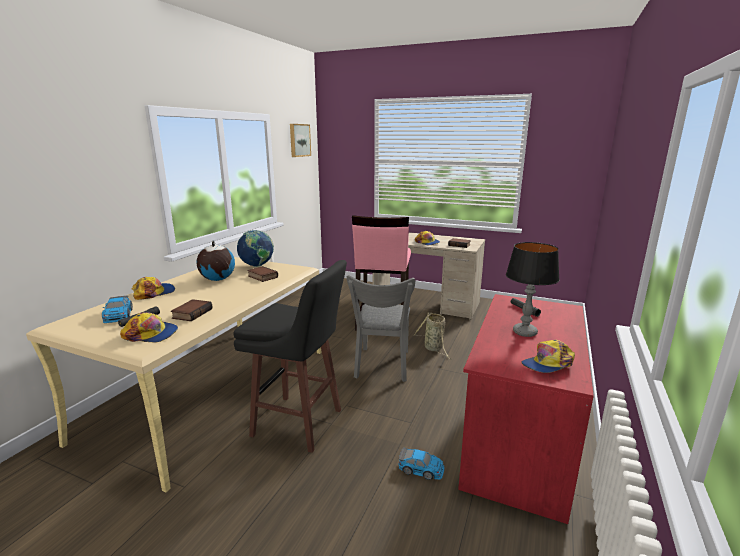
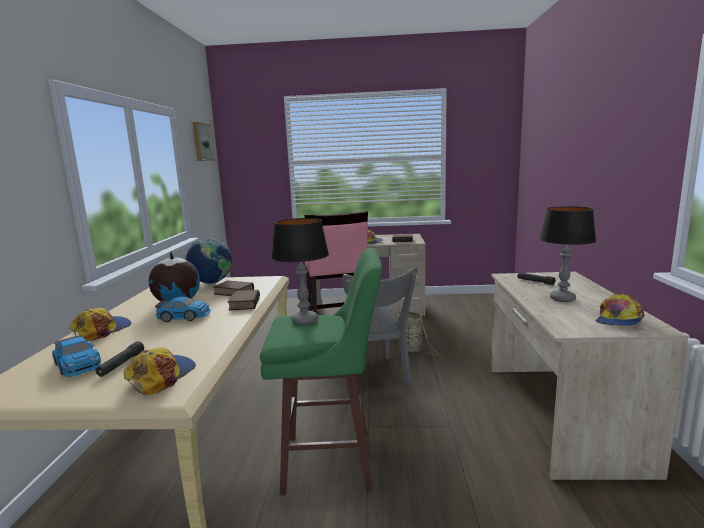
camera: 20 degrees left, 5 degrees down
cap [120,312,178,343] -> cap turned 60 degrees counterclockwise [124,347,196,395]
book [171,299,213,321] -> book moved to [228,290,260,311]
black stool [233,260,347,453] -> green stool [260,248,382,495]
toy car [399,448,445,480] -> toy car moved to [155,297,211,322]
red desk [458,294,594,524] -> beige desk [491,272,688,480]
none -> table lamp [271,218,329,325]

